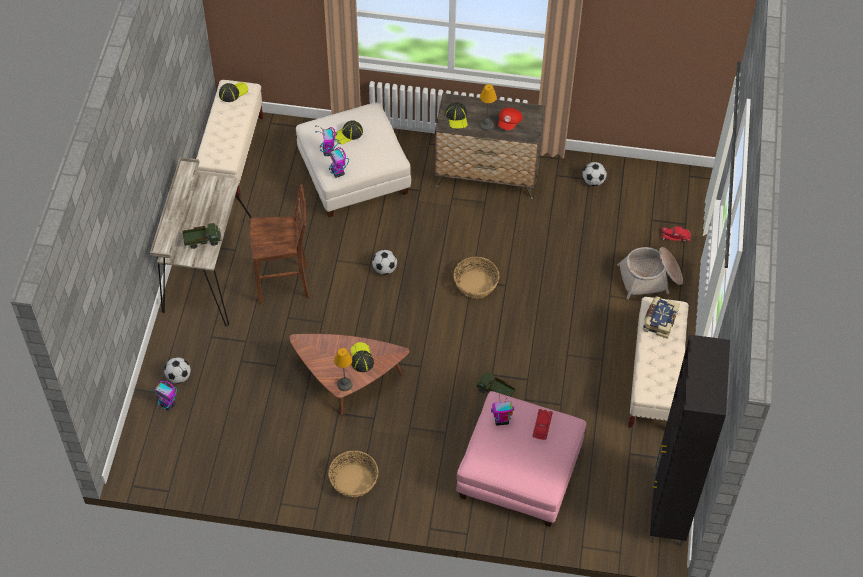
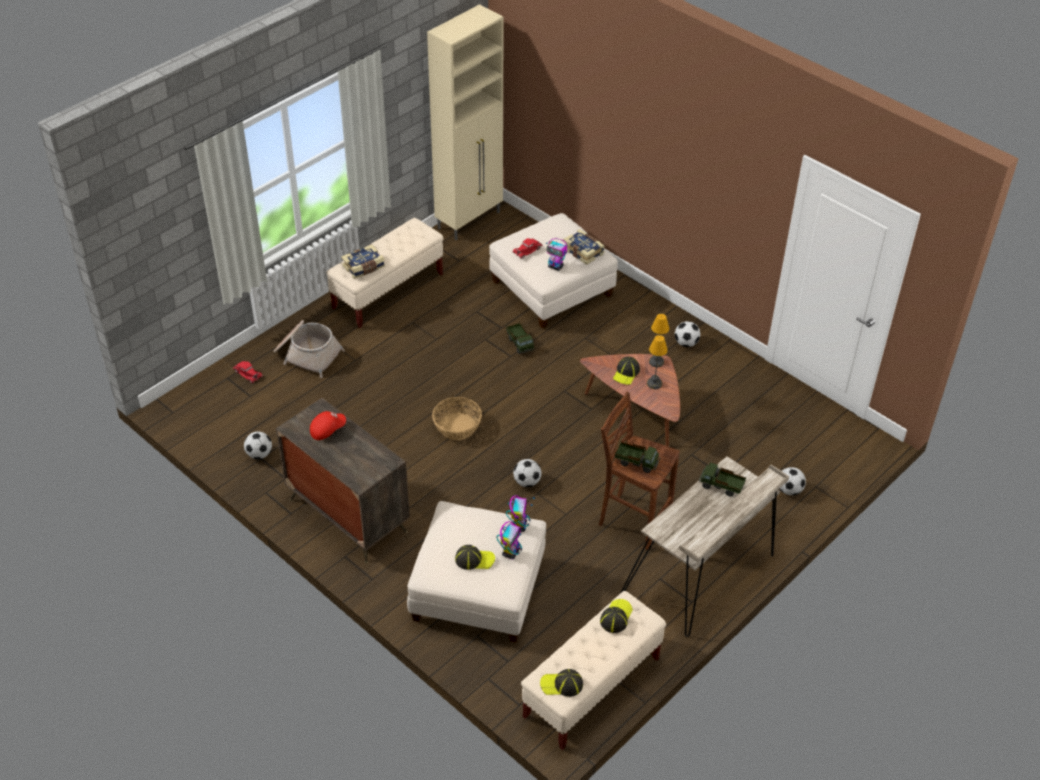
camera: 145 degrees left, 10 degrees down
toy robot [150,381,177,410] -> none
basket [328,451,378,497] -> football [675,321,701,347]
cap [446,102,468,129] -> cap moved to [600,599,633,633]
pink ottoman [456,391,586,527] -> white ottoman [489,213,618,329]
table lamp [480,84,497,131] -> table lamp moved to [647,335,668,389]
black cabinet [650,335,730,546] -> beige cabinet [427,4,504,240]
none -> book [563,229,605,265]
none -> toy truck [615,442,660,473]

